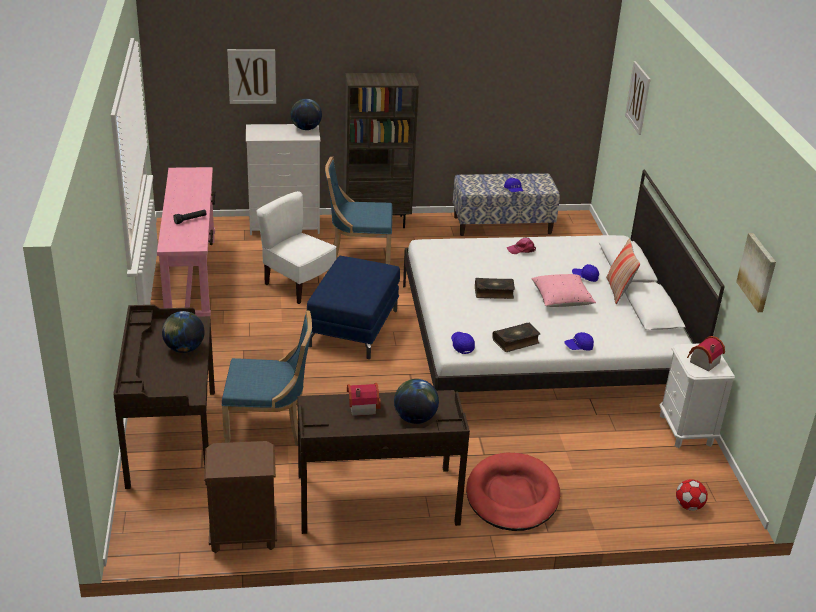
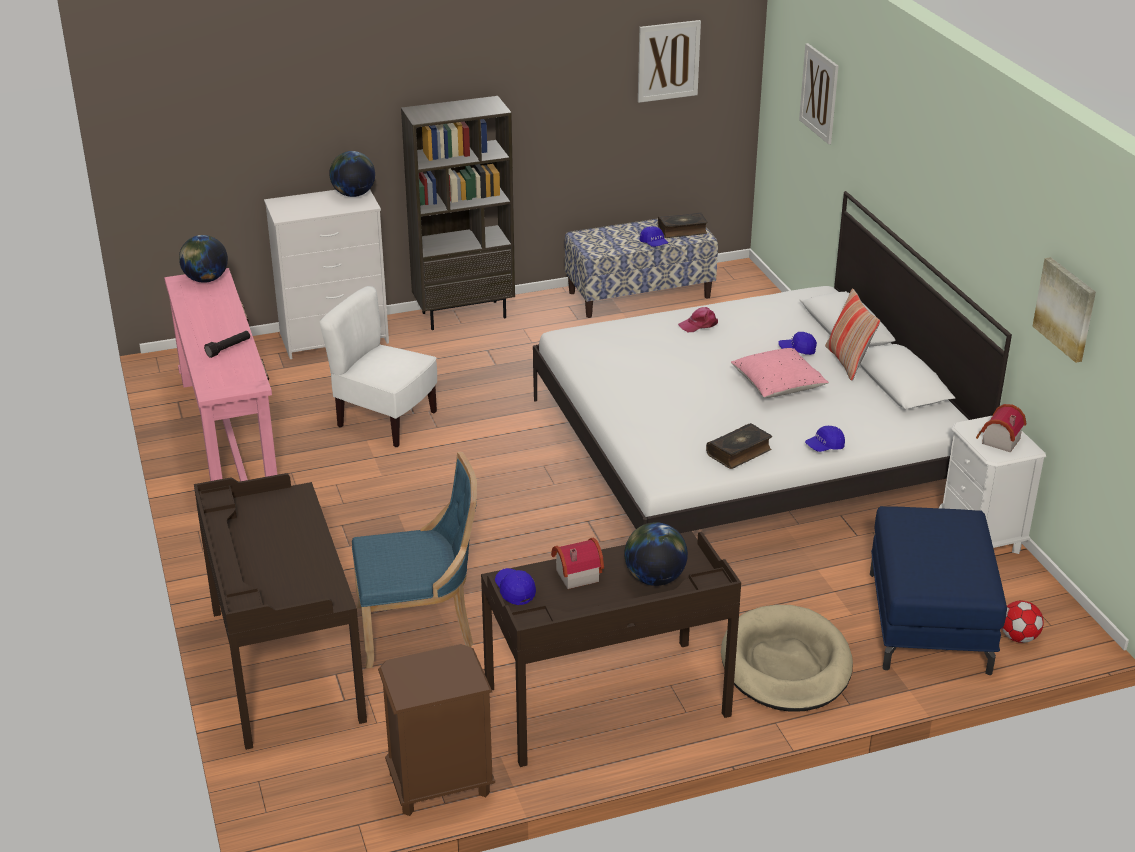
camera: 10 degrees left, 0 degrees up
globe [162,311,205,353] -> globe moved to [179,235,228,283]
picture [227,49,276,104] -> picture moved to [638,20,701,103]
blue ottoman [307,256,400,359] -> blue ottoman moved to [870,506,1007,675]
blue chair [325,157,393,265] -> none
blue cap [451,332,475,354] -> blue cap moved to [495,568,536,605]
red dog bed [466,453,560,531] -> beige dog bed [721,605,853,712]
book [475,278,515,299] -> book moved to [658,213,708,238]

